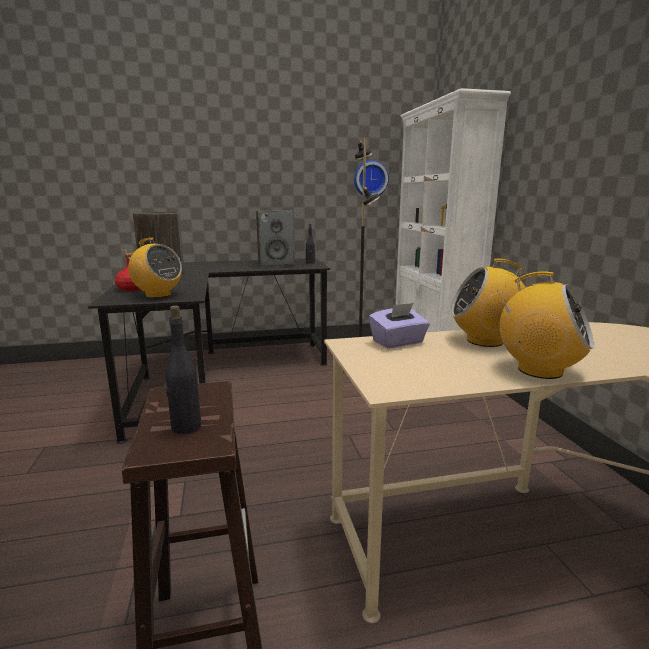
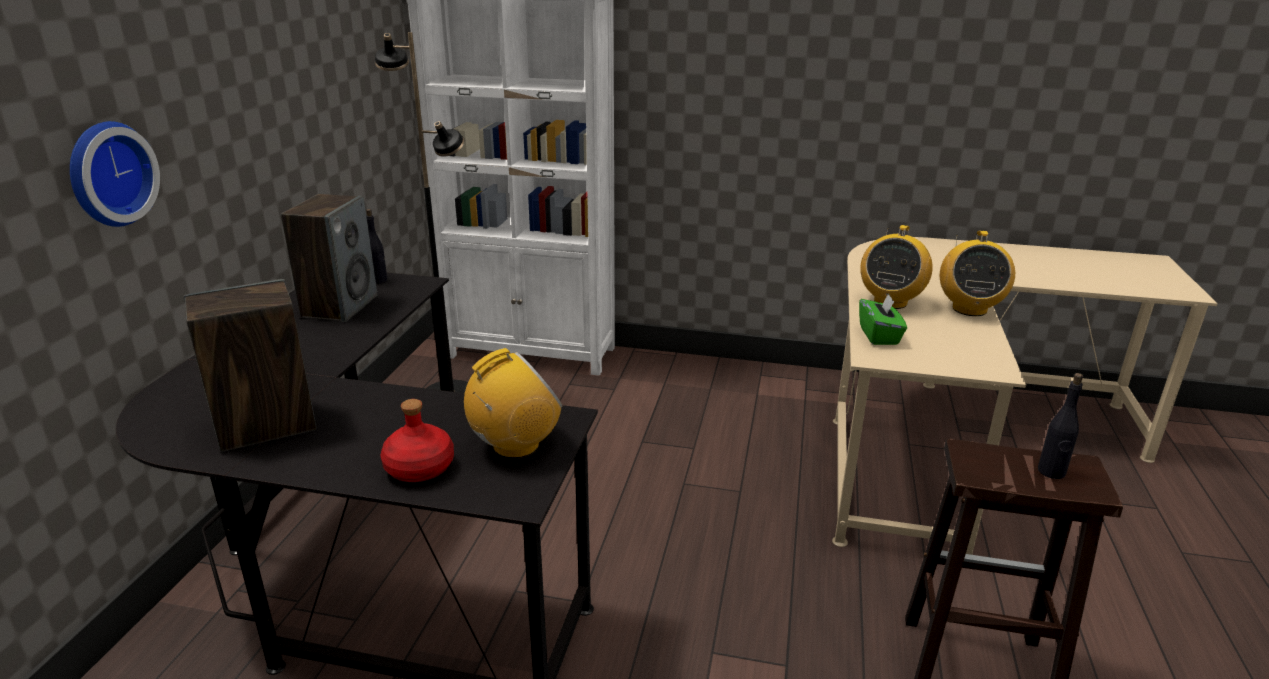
camera: 65 degrees left, 10 degrees up
wall clock [354,160,389,197] -> wall clock moved to [70,121,160,227]
purple tissue box [369,303,430,348] -> green tissue box [859,293,907,345]
radio [497,272,594,379] -> radio turned 135 degrees clockwise [940,231,1015,316]

